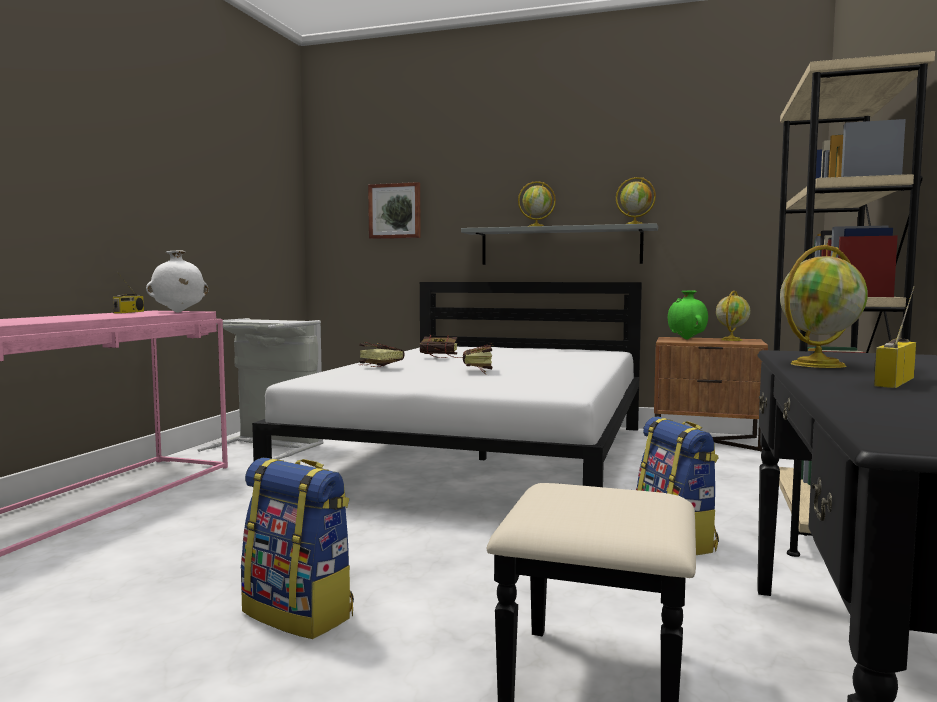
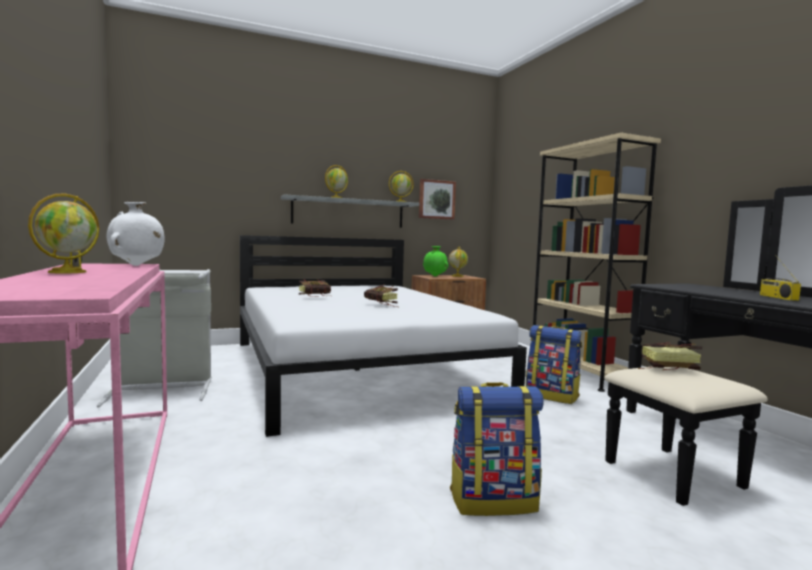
camera: 40 degrees left, 0 degrees up
book [358,342,405,367] -> book moved to [638,342,702,370]
picture [368,182,420,239] -> picture moved to [419,179,456,220]
globe [780,245,868,368] -> globe moved to [28,193,99,273]

